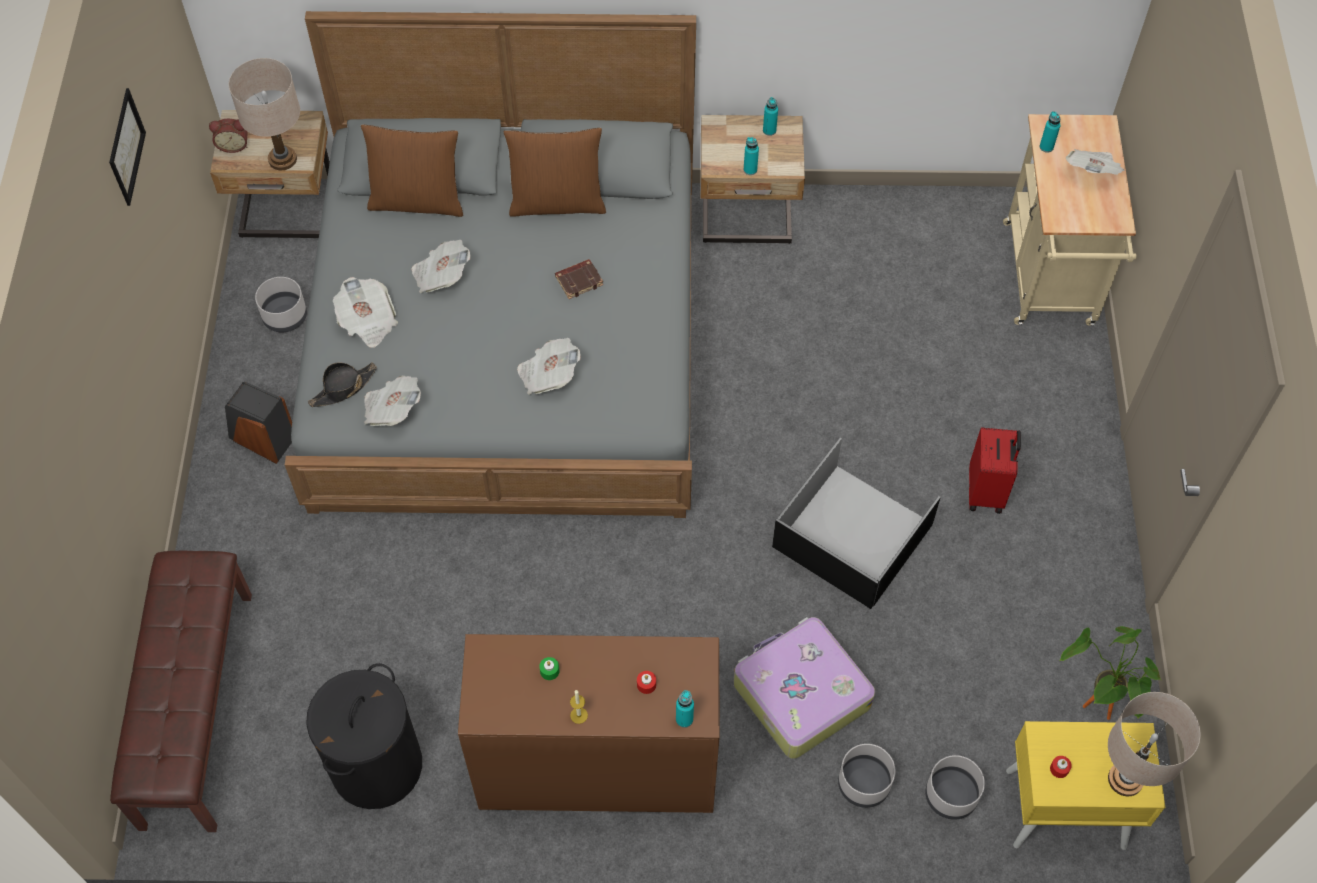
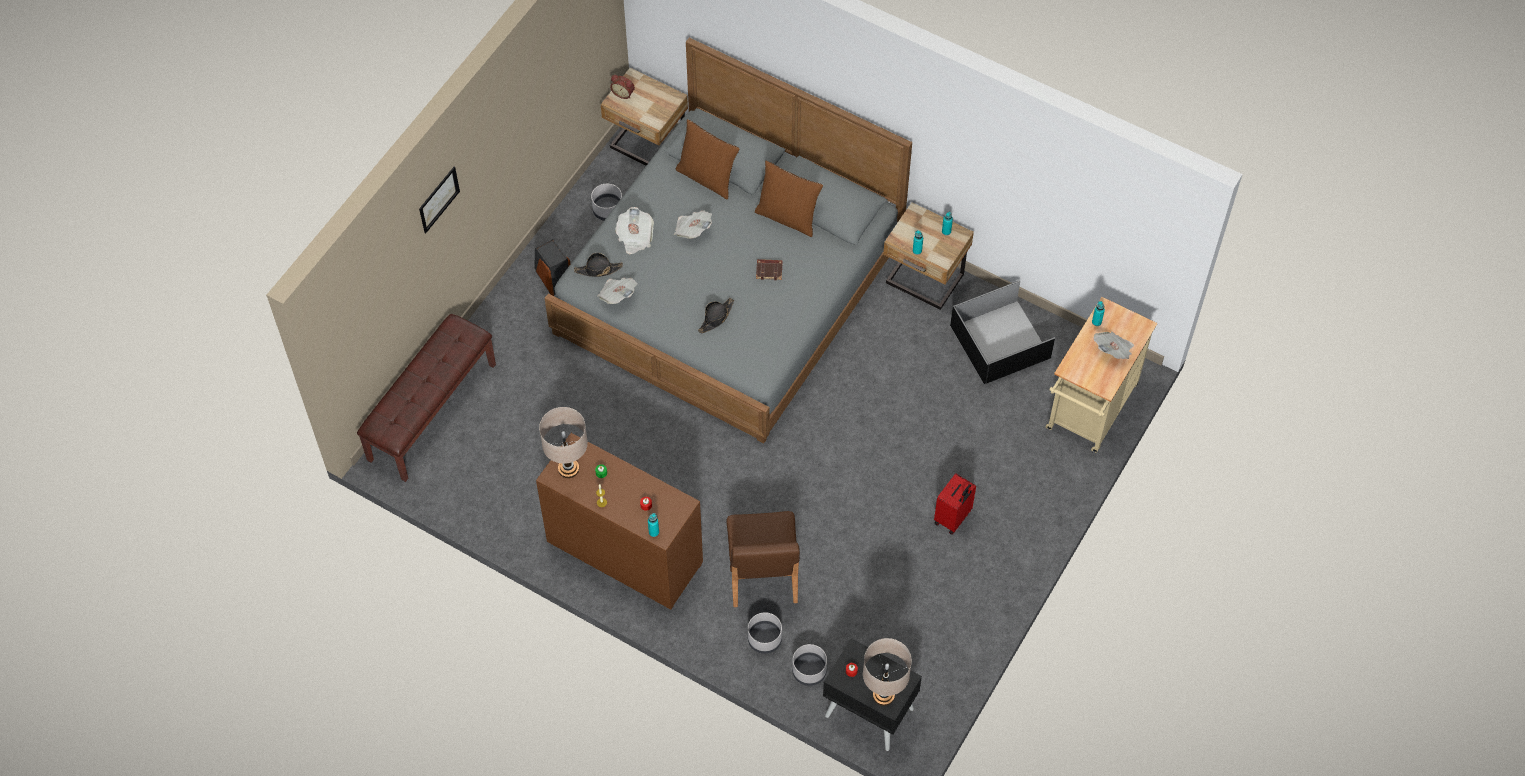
camera: 30 degrees right, 0 degrees up
picture [109,88,146,206] -> picture moved to [419,167,460,233]
beige table lamp [229,58,300,170] -> beige table lamp moved to [539,407,588,478]
black laundry basket [306,663,422,809] -> none
newspaper [517,338,581,395] -> black hat [698,298,734,333]
suitcase [733,617,875,759] -> brown chair [727,511,800,607]
black storage box [772,438,941,609] -> black storage box moved to [950,280,1055,384]
yellow nightstand [1006,721,1166,850] -> black nightstand [823,638,922,751]
potted plant [1060,626,1161,720] -> none

